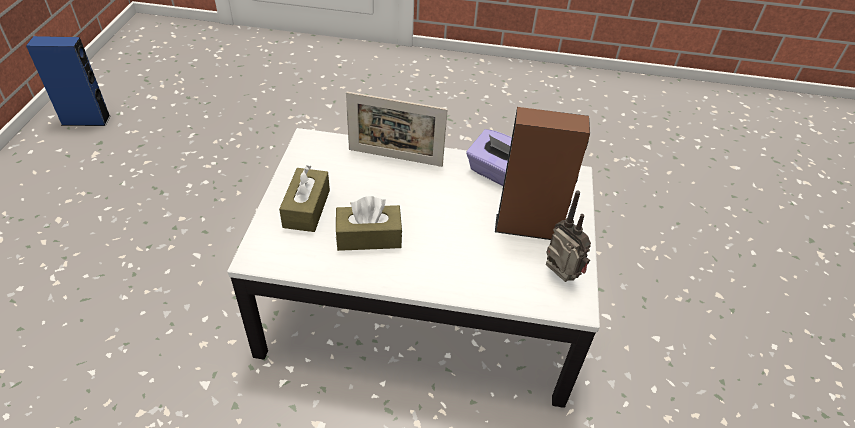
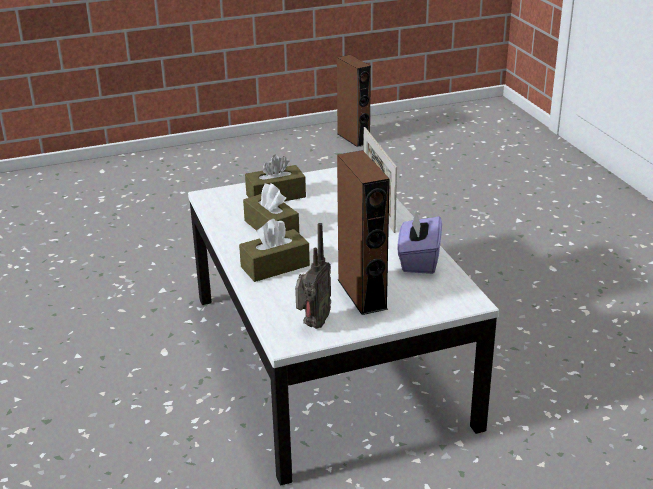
camera: 65 degrees right, 15 degrees down
blue speaker [26,36,111,126] -> brown speaker [337,55,371,147]
none -> brown tissue box [239,219,310,282]

